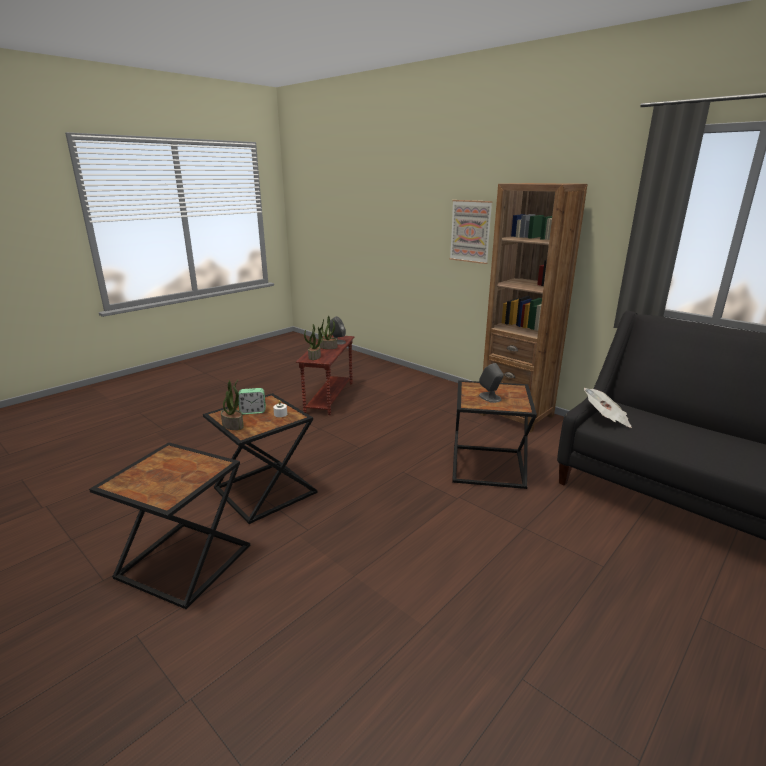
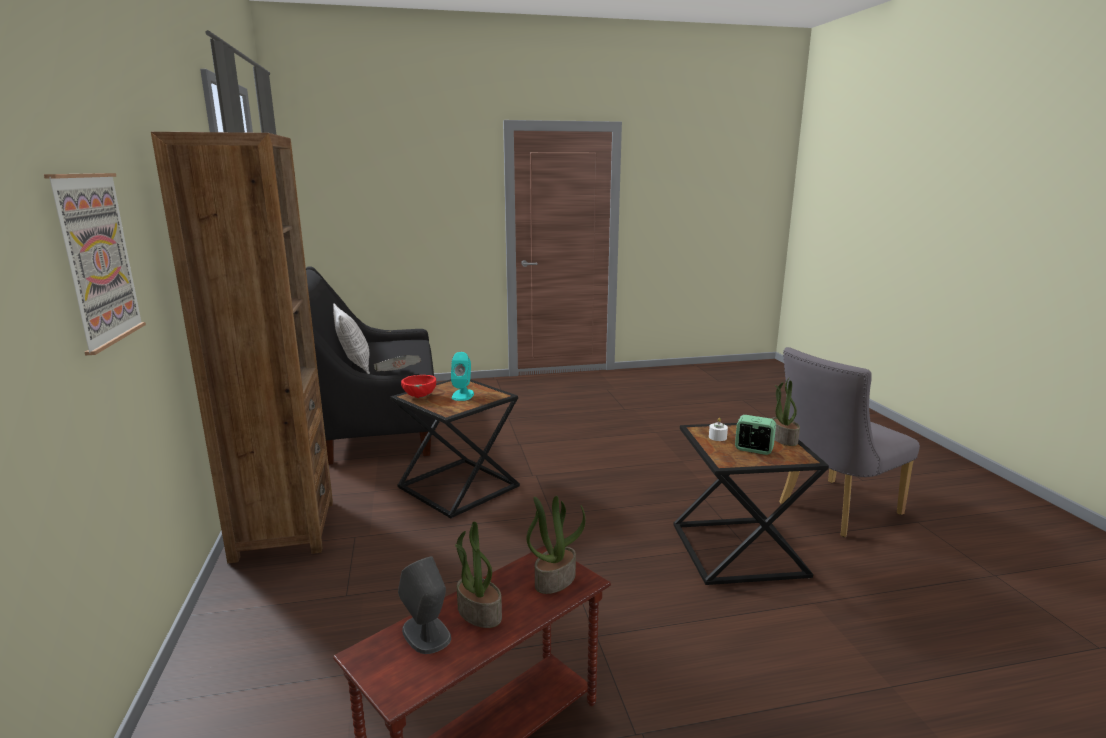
camera: 145 degrees left, 5 degrees down
black side table [89,442,250,609] -> grey chair [779,347,920,537]
grey speaker [479,363,504,403] -> turquoise speaker [451,352,474,401]
none -> pillow [333,303,370,374]
none -> red bowl [401,375,436,398]

